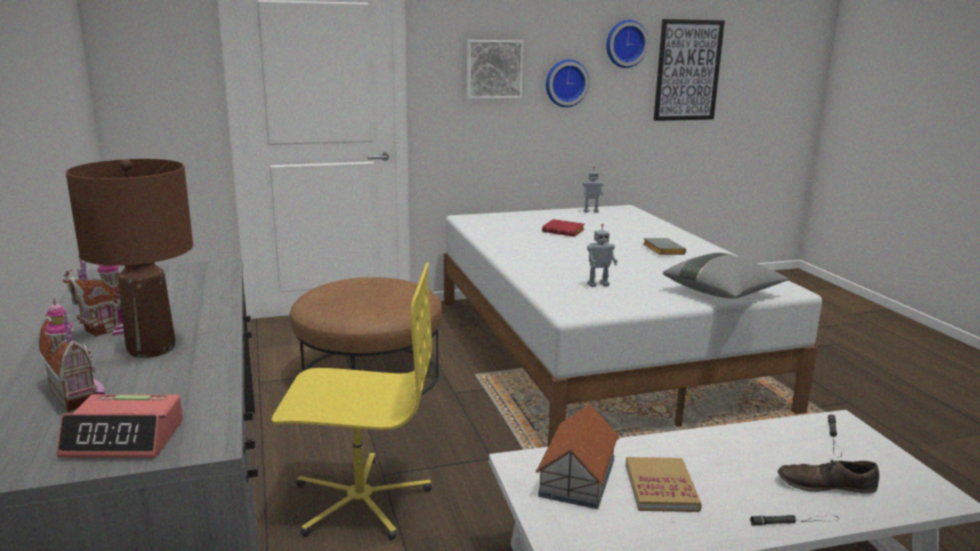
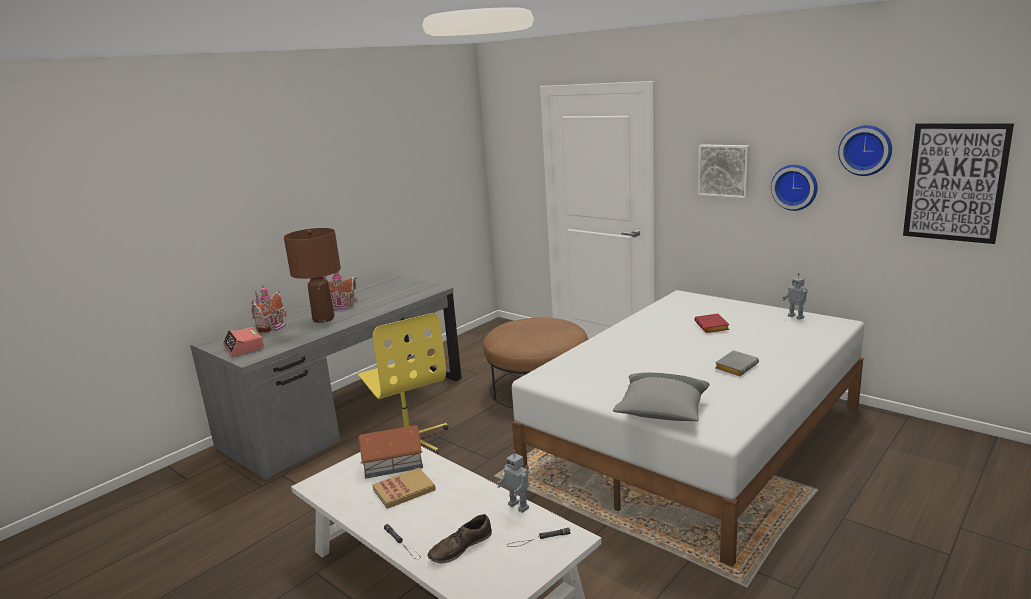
camera: 60 degrees right, 0 degrees up
toy robot [587,224,618,287] -> toy robot moved to [497,450,529,513]
brown shoe [778,459,879,494] -> brown shoe turned 105 degrees counterclockwise [428,514,492,564]

